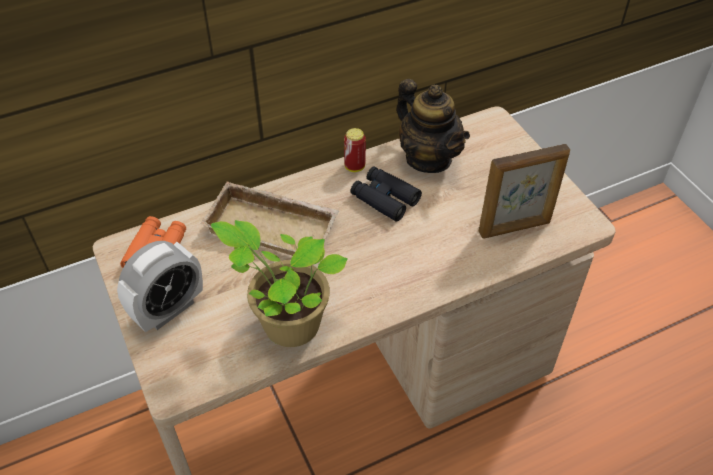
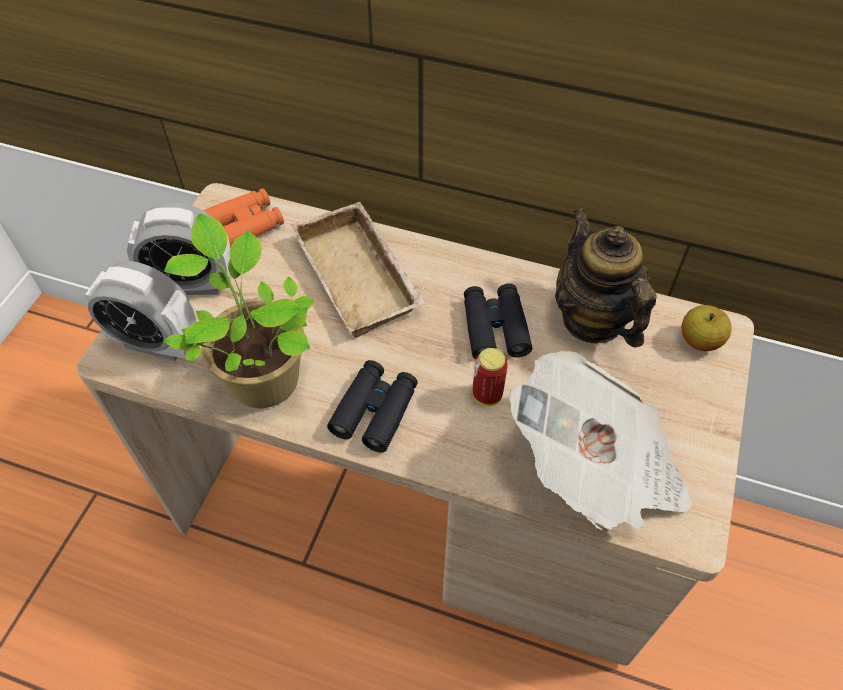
camera: 45 degrees right, 5 degrees up
can [344,128,366,172] -> can moved to [472,348,508,406]
teapot [396,79,470,173] -> teapot turned 150 degrees clockwise [555,208,657,348]
picture frame [479,144,570,238] -> newspaper [509,351,692,531]
none -> alarm clock [85,261,197,361]
none -> black binoculars [327,360,418,453]
none -> apple [682,305,732,351]

